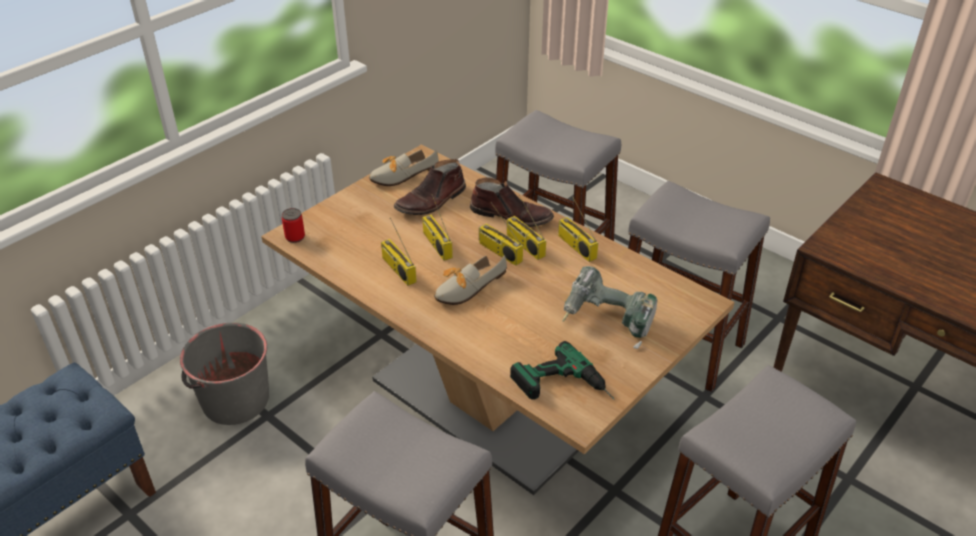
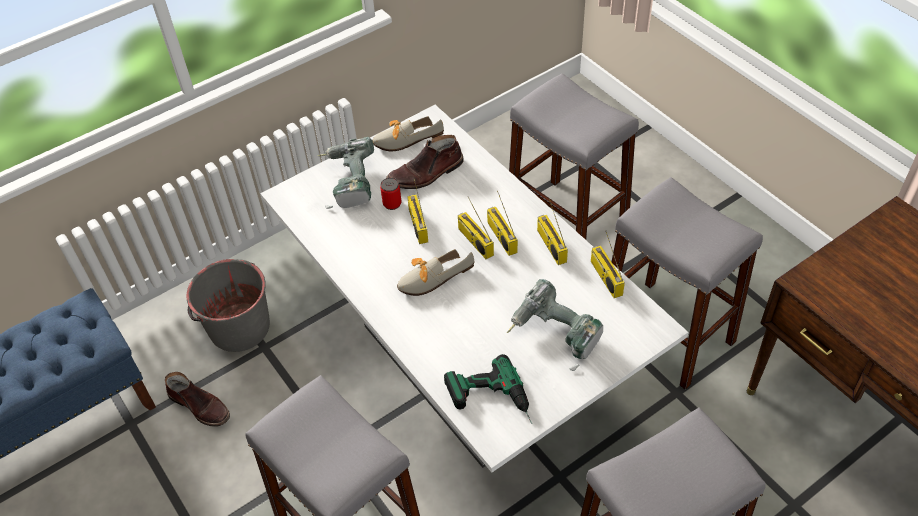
camera: 15 degrees right, 10 degrees up
brown dining table [261,144,735,495] -> white dining table [260,105,689,473]
can [282,208,305,243] -> can moved to [380,178,402,210]
radio [381,218,417,286] -> radio moved to [591,232,625,298]
brown boot [470,177,554,227] -> brown boot moved to [165,372,230,427]
none -> power drill [317,137,374,209]

